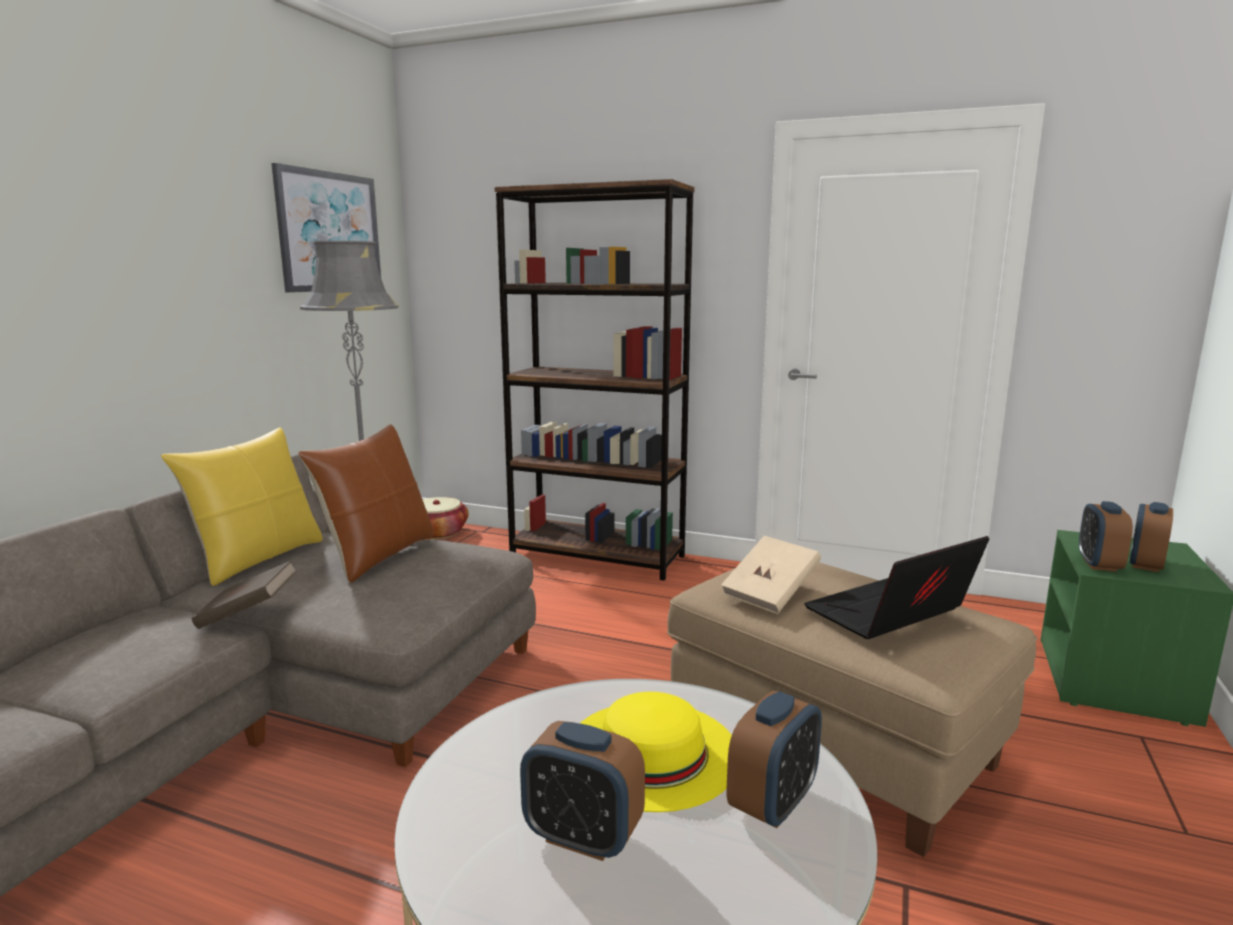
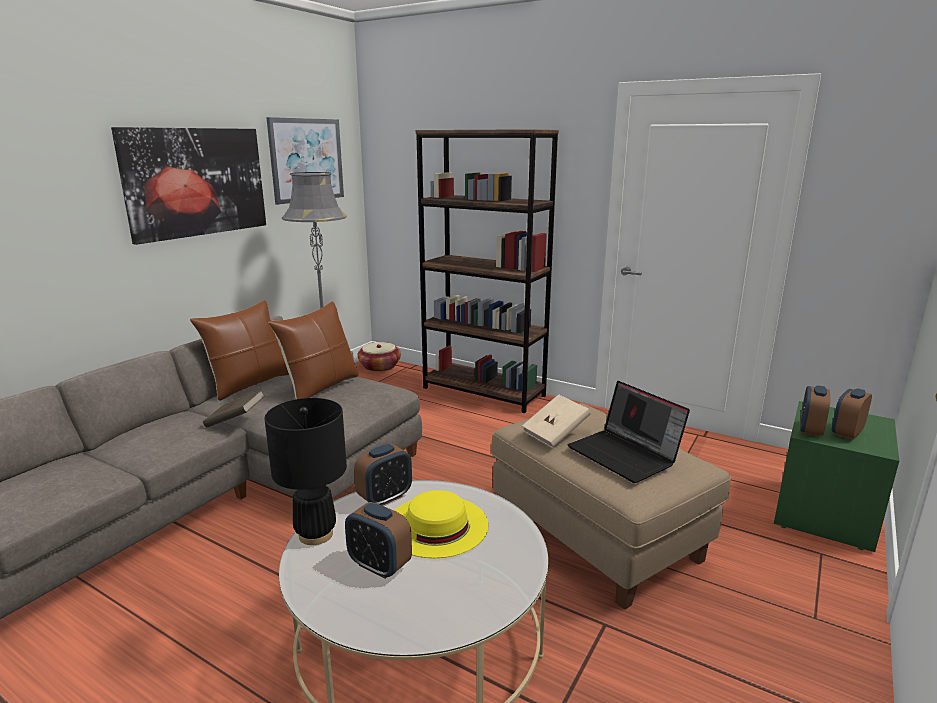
camera: 10 degrees right, 5 degrees up
yellow pillow [161,427,323,586] -> brown pillow [190,300,289,401]
alarm clock [726,690,822,828] -> alarm clock moved to [354,444,412,506]
laptop [804,536,989,639] -> laptop turned 105 degrees counterclockwise [568,381,690,483]
none -> picture [111,127,266,245]
none -> black table lamp [264,398,347,545]

